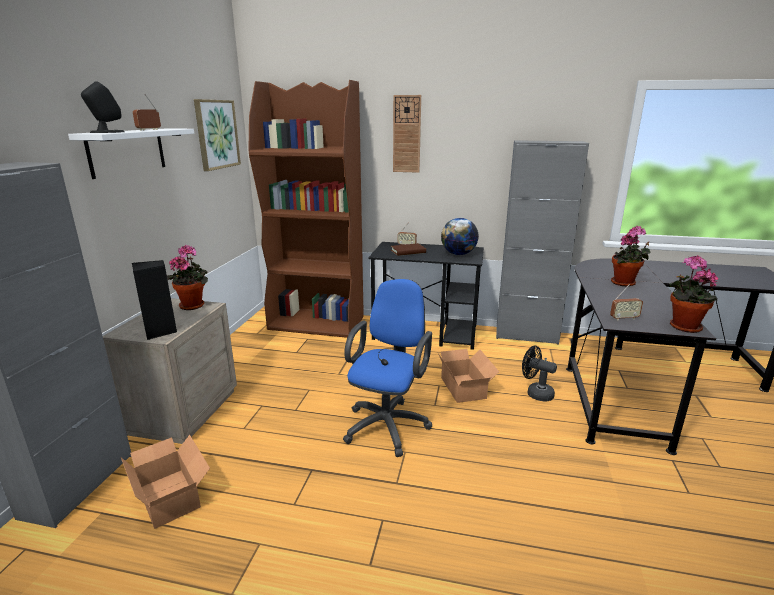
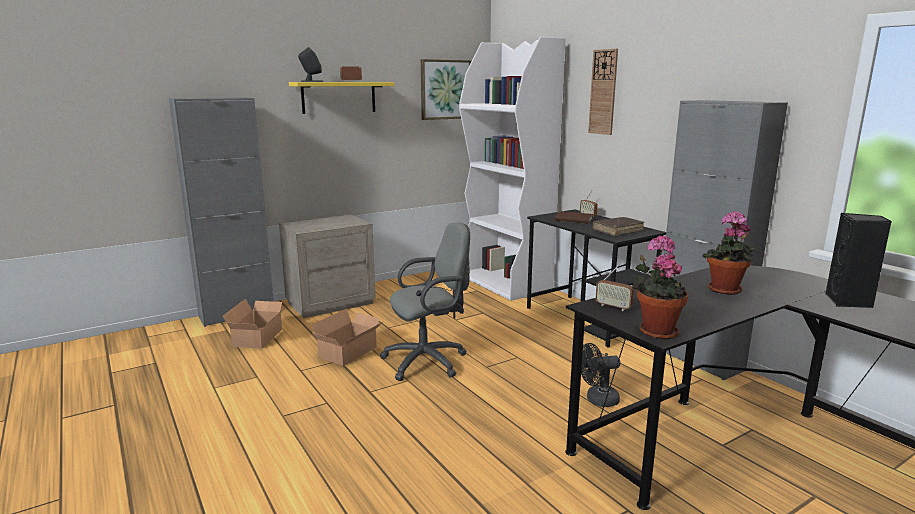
camera: 45 degrees right, 5 degrees down
white shelf [68,128,194,179] -> yellow shelf [289,82,395,114]
black speaker [132,260,177,340] -> black speaker moved to [825,213,892,308]
potted plant [167,245,208,310] -> none
brown bookcase [249,80,364,338] -> white bookcase [459,36,566,301]
blue office chair [343,279,432,457] -> grey office chair [380,222,470,381]
cardboard box [437,349,499,403] -> cardboard box moved to [312,309,383,366]
globe [441,218,479,255] -> brown book [592,217,644,236]
black fan [522,346,557,402] -> black fan turned 90 degrees counterclockwise [581,343,620,407]

